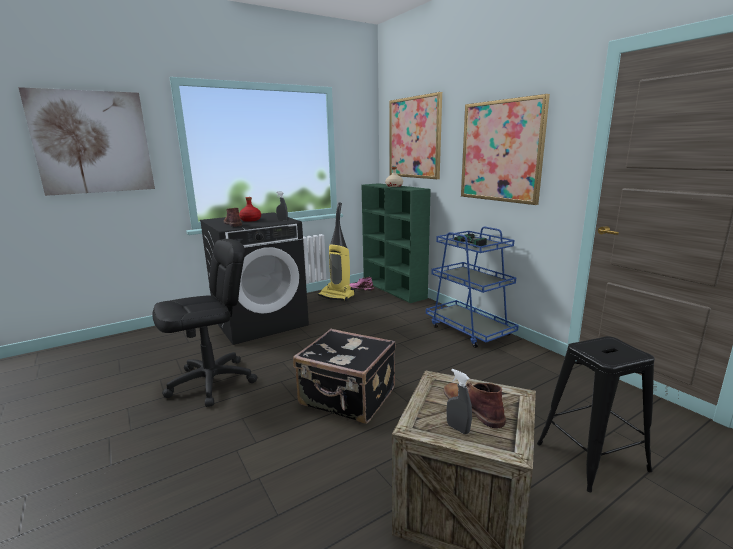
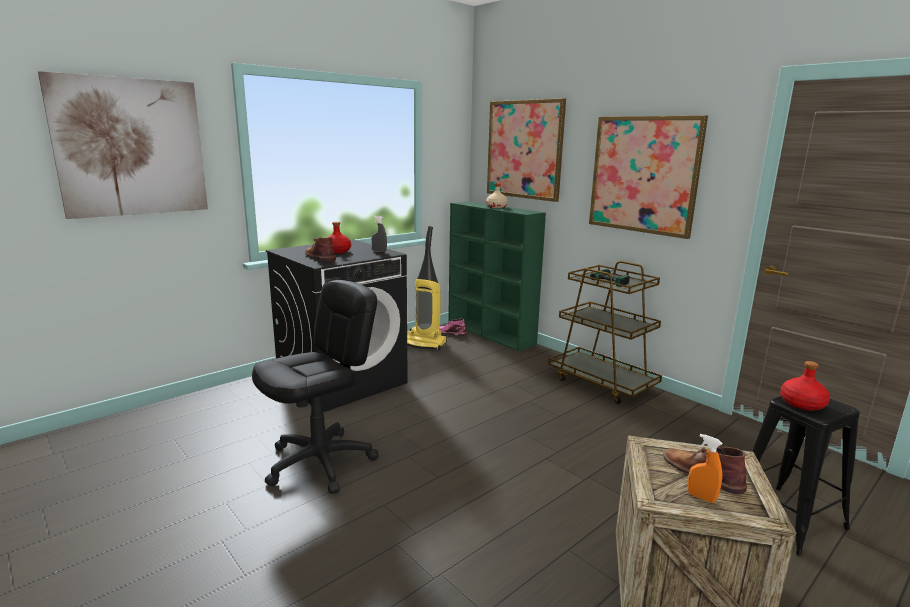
camera: 10 degrees left, 0 degrees up
black suitcase [293,328,396,423] -> none
blue cart [426,227,519,348] -> brown cart [548,261,662,404]
grey spray bottle [447,369,472,434] -> orange spray bottle [688,434,722,503]
none -> red bottle [780,361,830,411]

